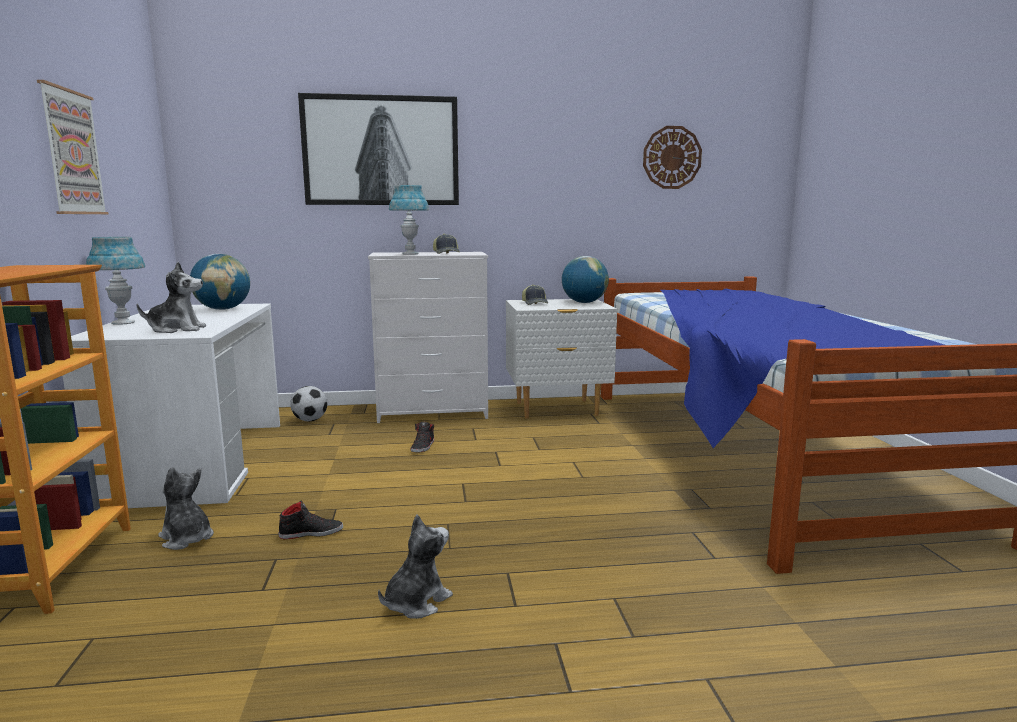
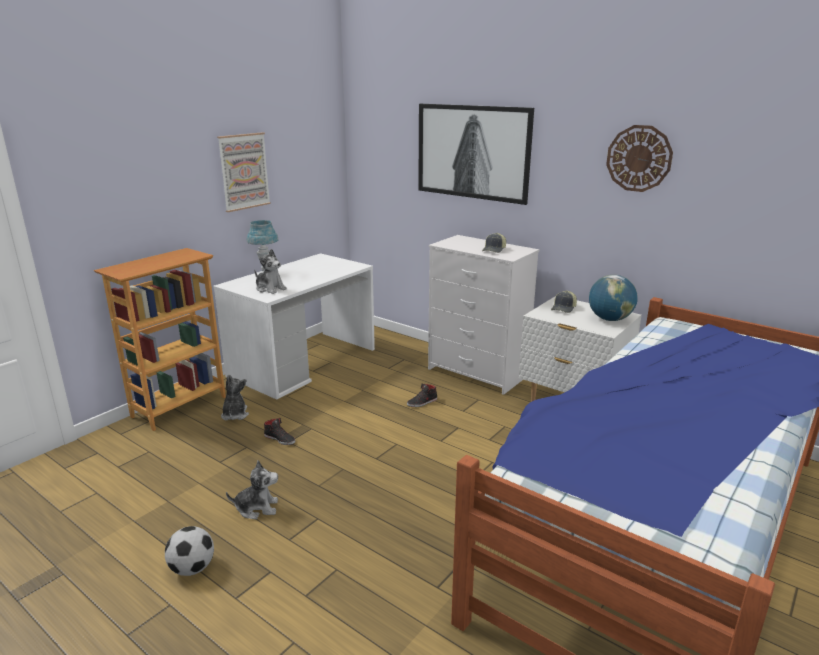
camera: 45 degrees right, 10 degrees up
globe [190,254,250,310] -> none
football [290,386,327,422] -> football moved to [165,526,214,576]
blue table lamp [389,185,429,255] -> none
wall clock [643,126,702,189] -> wall clock moved to [606,125,673,192]

